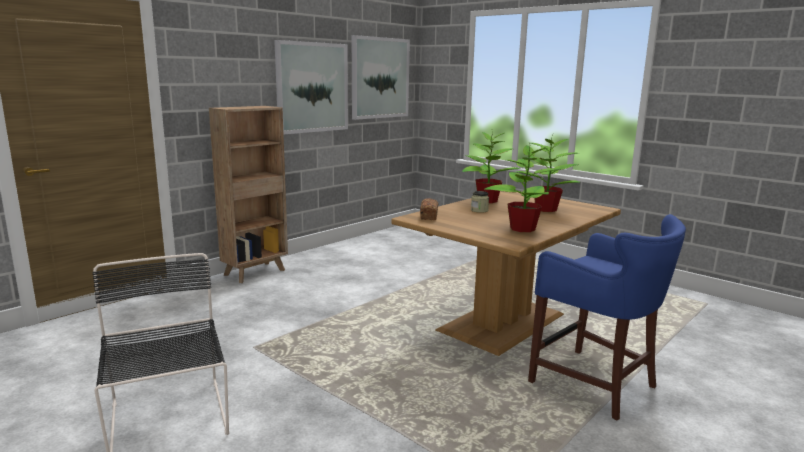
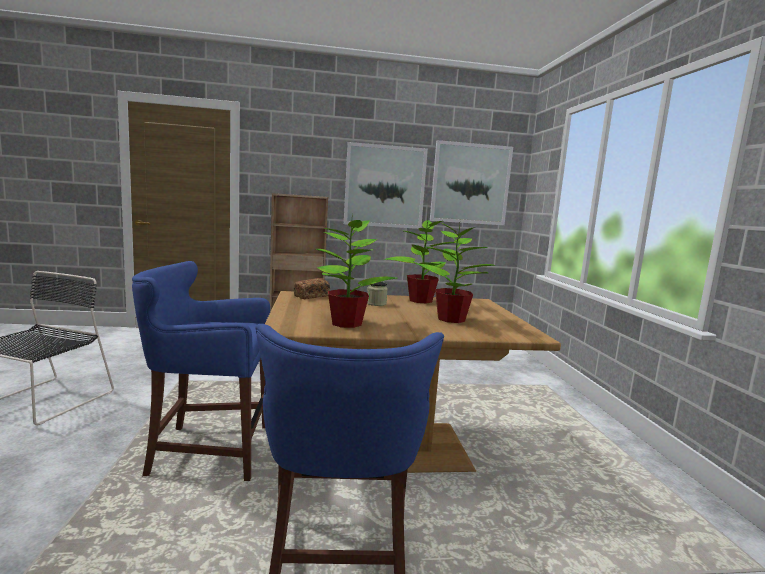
camera: 40 degrees right, 5 degrees down
none -> blue stool [132,261,270,481]

